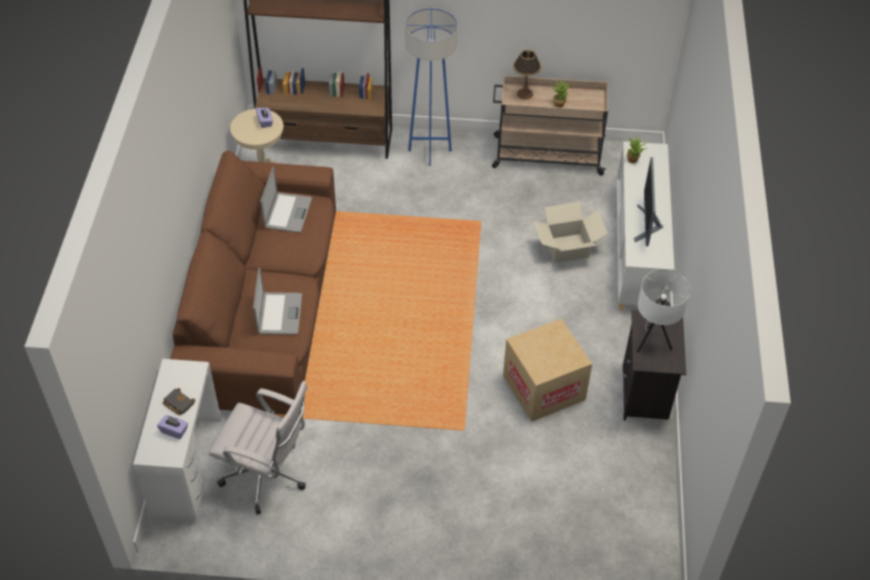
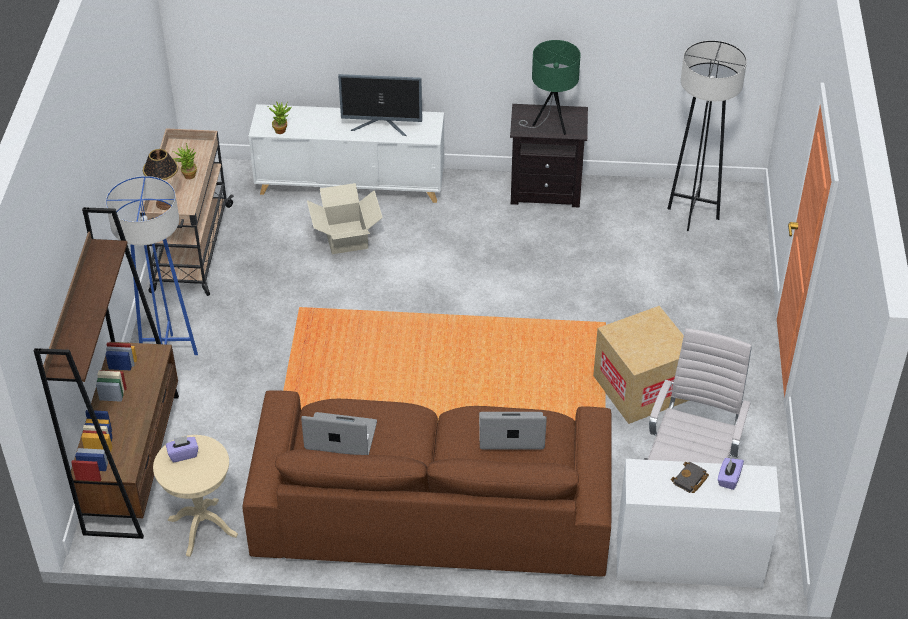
camera: 90 degrees left, 5 degrees down
cardboard box [503,319,592,422] -> cardboard box moved to [593,306,689,424]
white table lamp [637,269,690,352] -> green table lamp [519,40,581,135]
none -> grey floor lamp [667,40,747,231]

